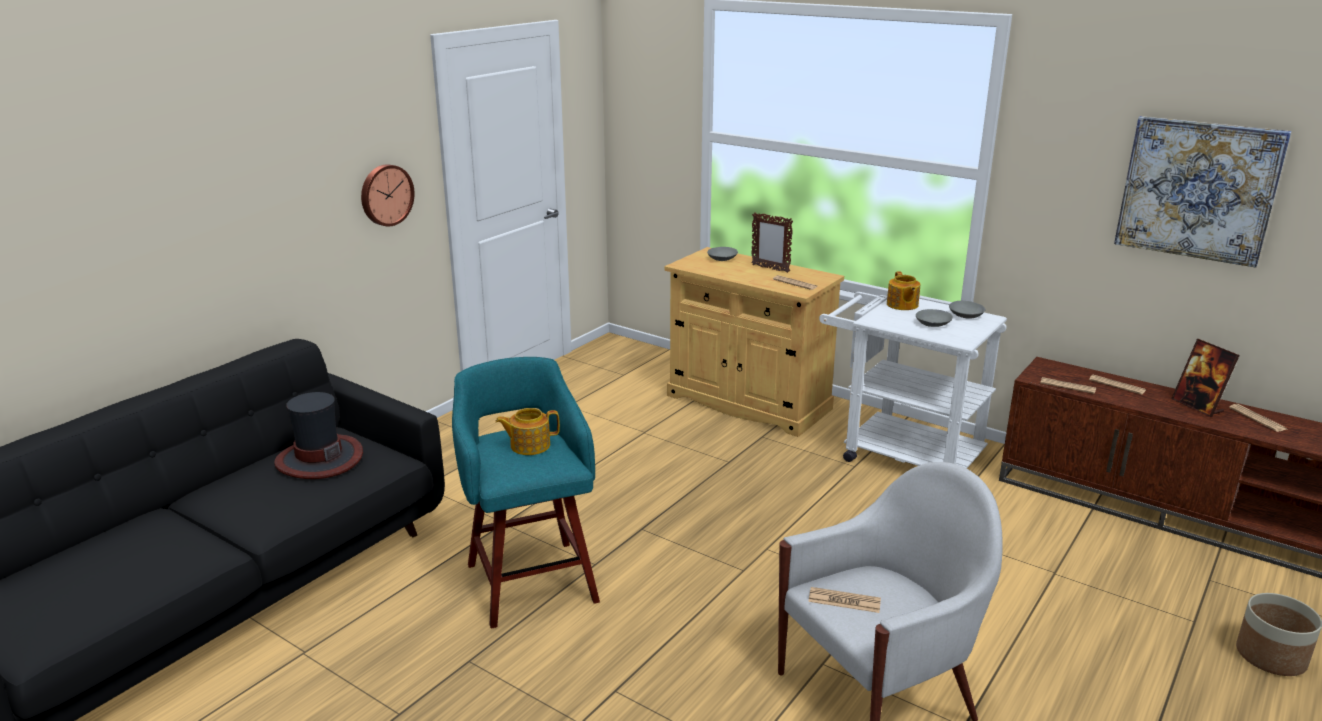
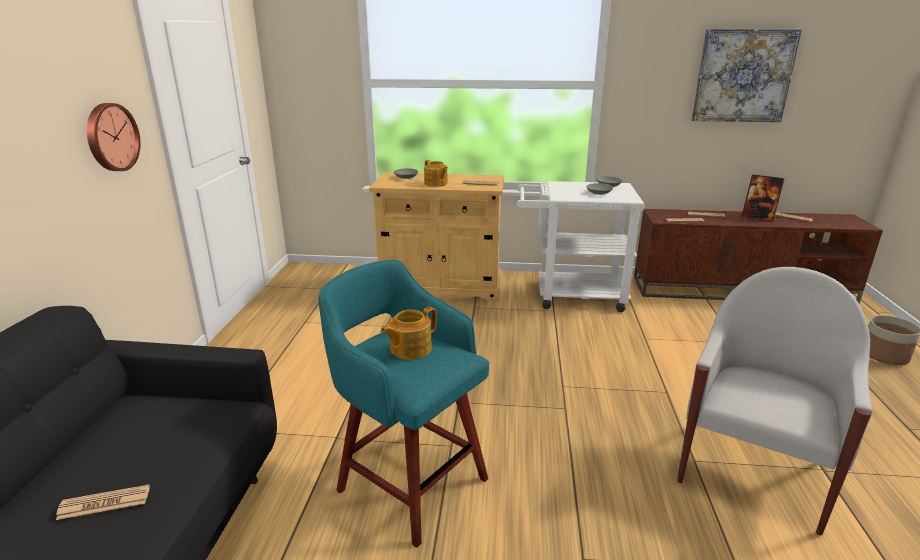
camera: 30 degrees left, 0 degrees up
hat [274,392,363,479] -> none
picture frame [751,212,793,273] -> none
newspaper [808,587,881,613] -> newspaper moved to [56,485,150,520]
teapot [887,271,920,310] -> teapot moved to [424,160,448,187]

